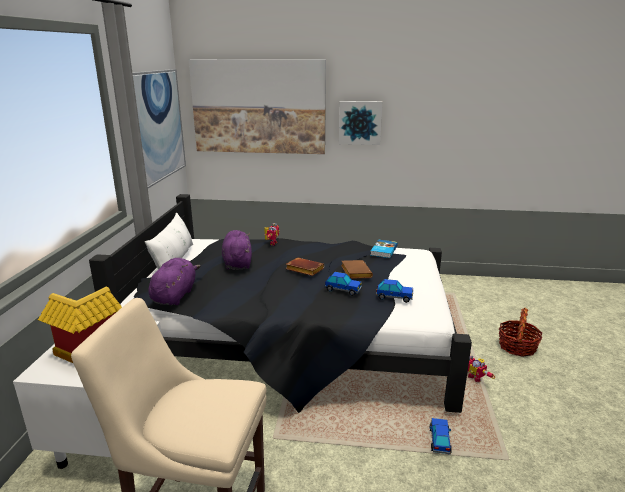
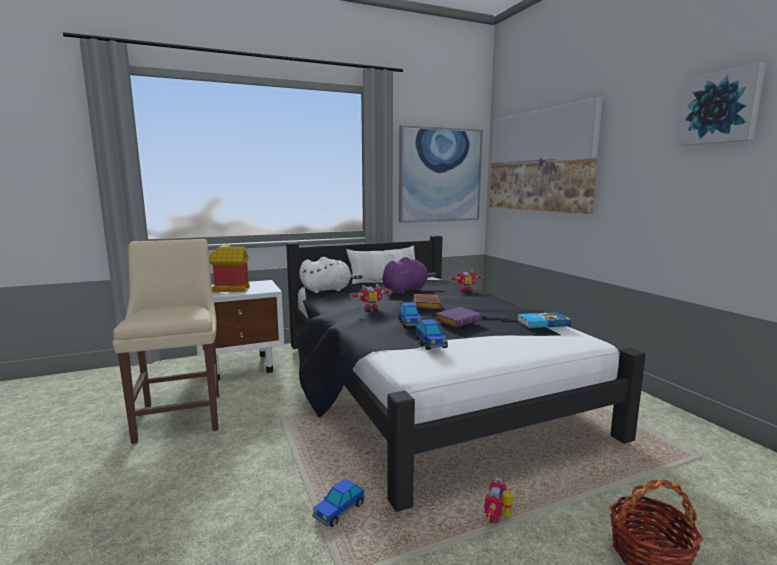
camera: 60 degrees right, 10 degrees down
purple plush toy [148,258,201,305] -> white plush toy [299,257,363,293]
picture [339,101,382,145] -> picture moved to [679,62,766,146]
brown book [341,260,373,279] -> purple book [435,307,482,327]
toy car [430,418,452,454] -> toy car turned 150 degrees clockwise [312,478,365,527]
none -> toy robot [349,284,392,310]

